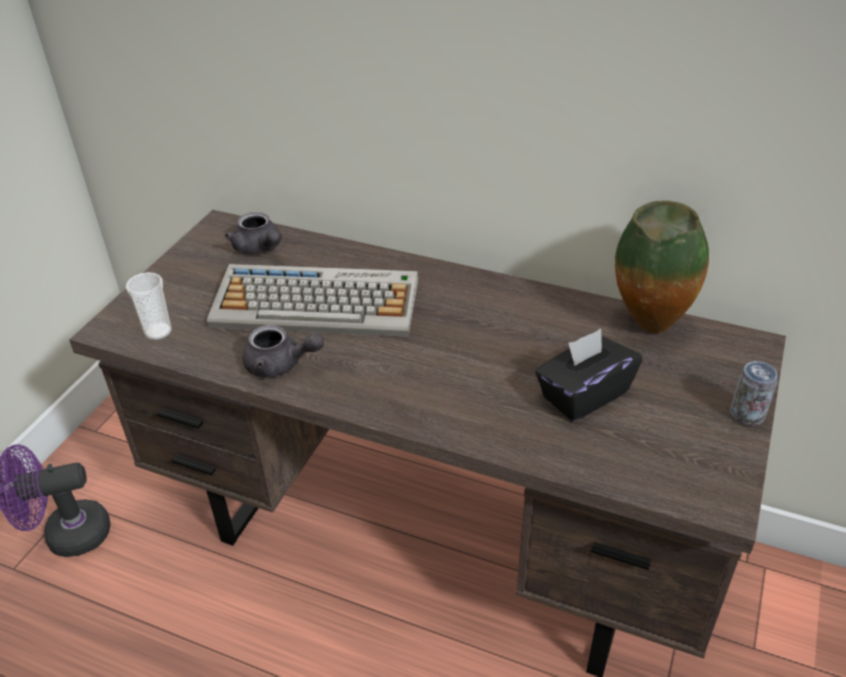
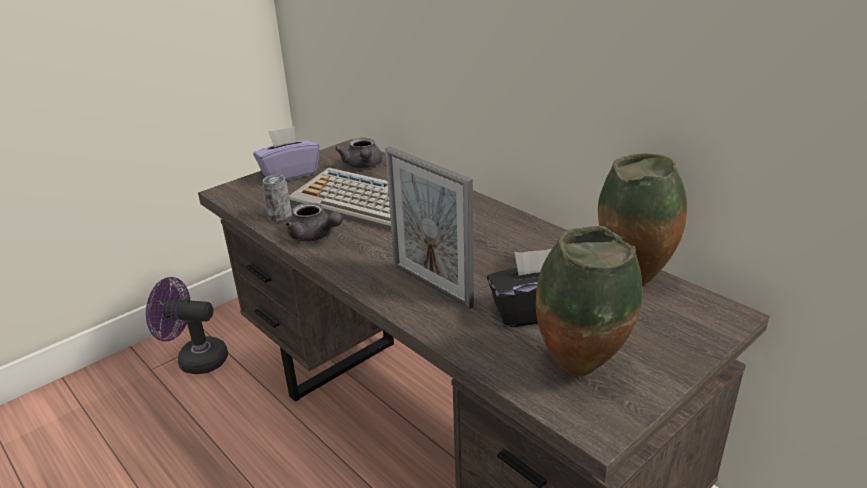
camera: 25 degrees right, 10 degrees down
cup [126,272,172,340] -> none
can [730,361,778,426] -> can moved to [262,175,292,222]
none -> purple tissue box [253,126,320,181]
none -> picture frame [385,146,474,309]
none -> vase [536,226,643,377]

